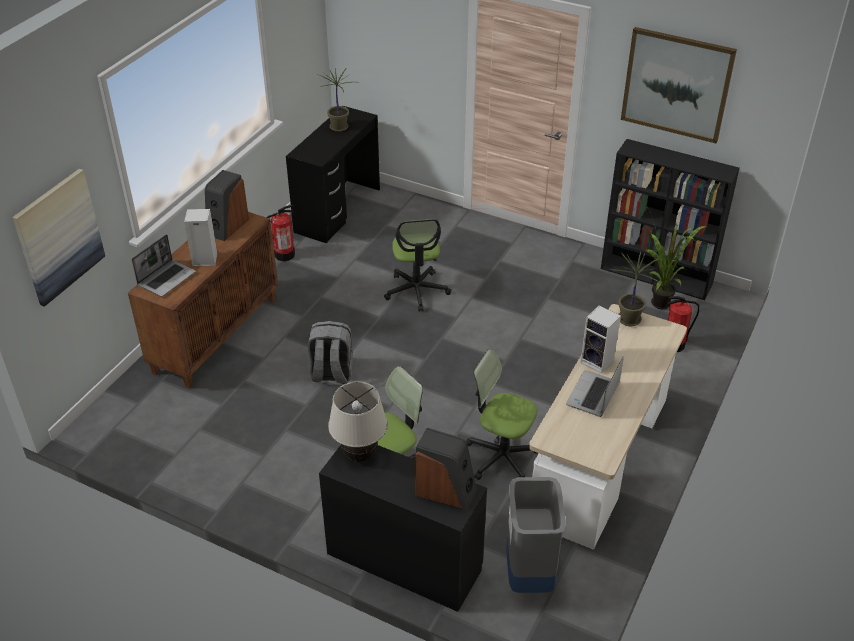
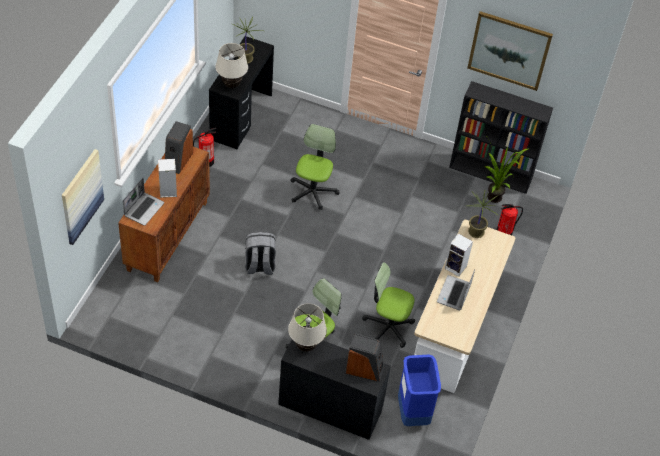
camera: 10 degrees left, 10 degrees up
office chair [384,219,451,312] -> office chair turned 150 degrees counterclockwise [291,124,339,210]
grey trash can [506,477,566,593] -> blue trash can [398,355,441,426]
none -> beige table lamp [215,43,248,88]

